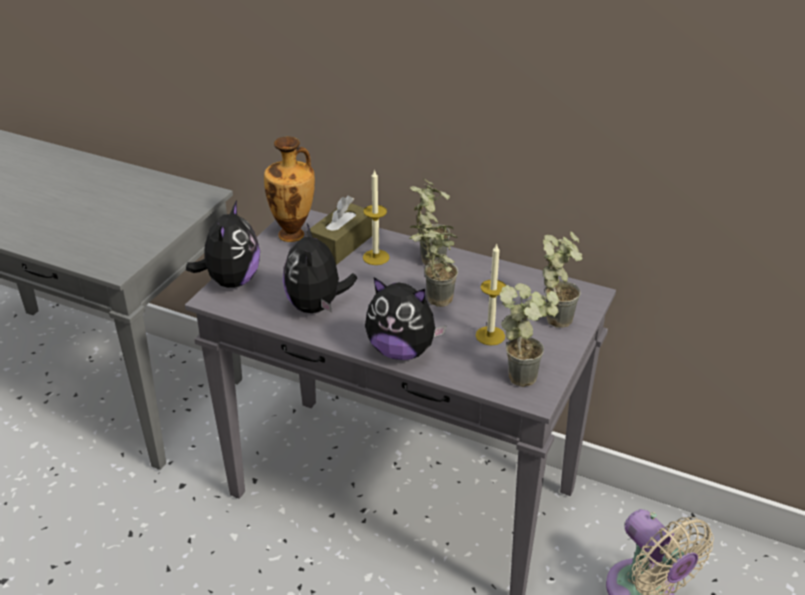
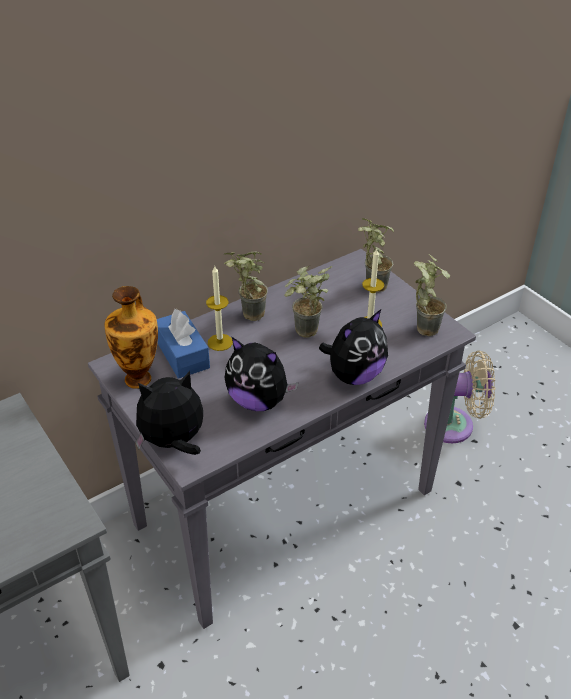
camera: 60 degrees left, 5 degrees up
plush toy [186,200,260,288] -> plush toy turned 60 degrees counterclockwise [135,371,203,455]
brown tissue box [307,196,372,265] -> blue tissue box [157,309,210,379]

